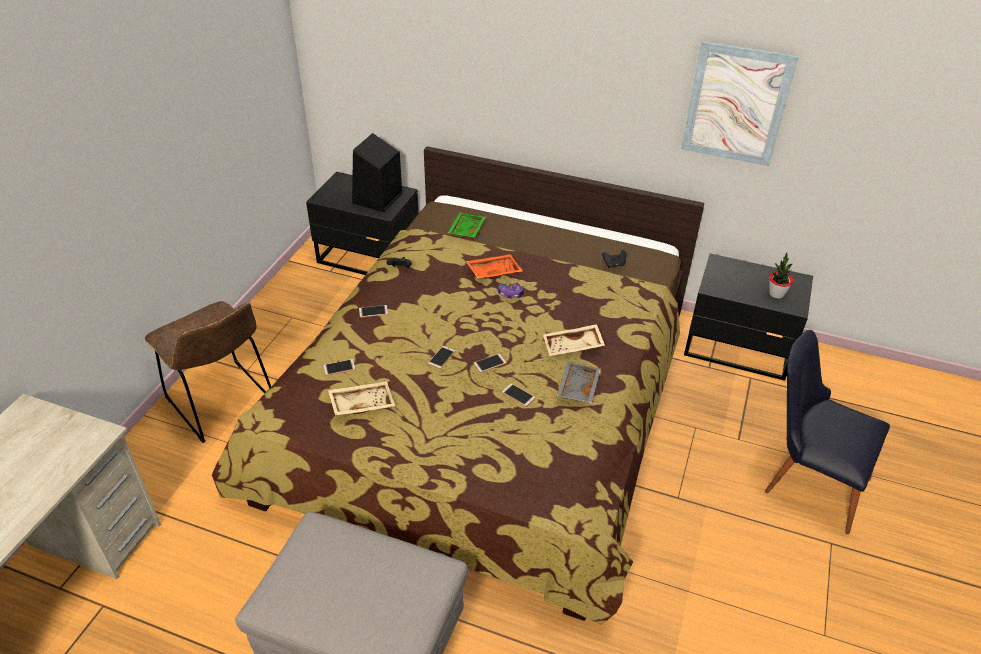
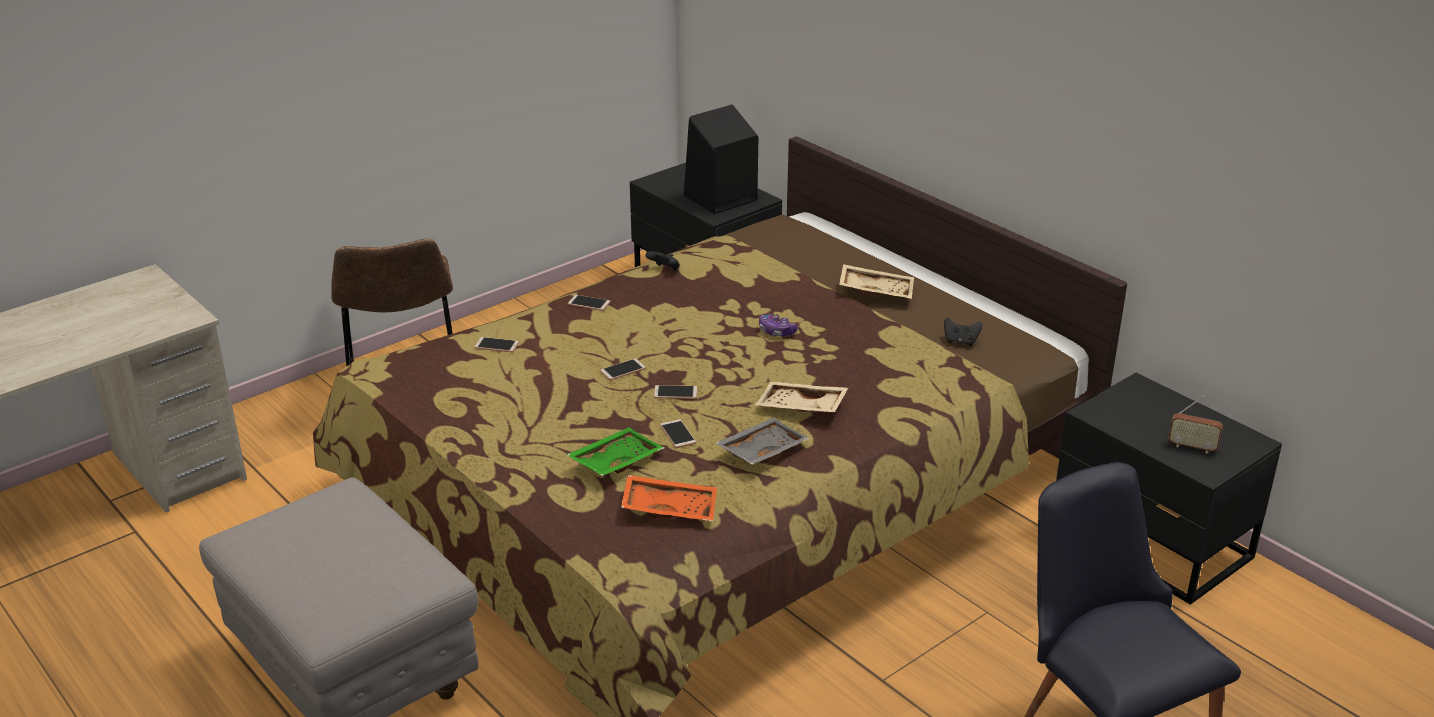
camera: 30 degrees right, 10 degrees down
beige tray [328,381,396,415] -> beige tray moved to [839,264,914,299]
green tray [448,212,485,238] -> green tray moved to [566,427,664,476]
orange tray [466,254,523,279] -> orange tray moved to [621,475,717,522]
picture [681,41,798,166] -> none
potted plant [769,253,793,299] -> radio [1168,395,1223,454]

